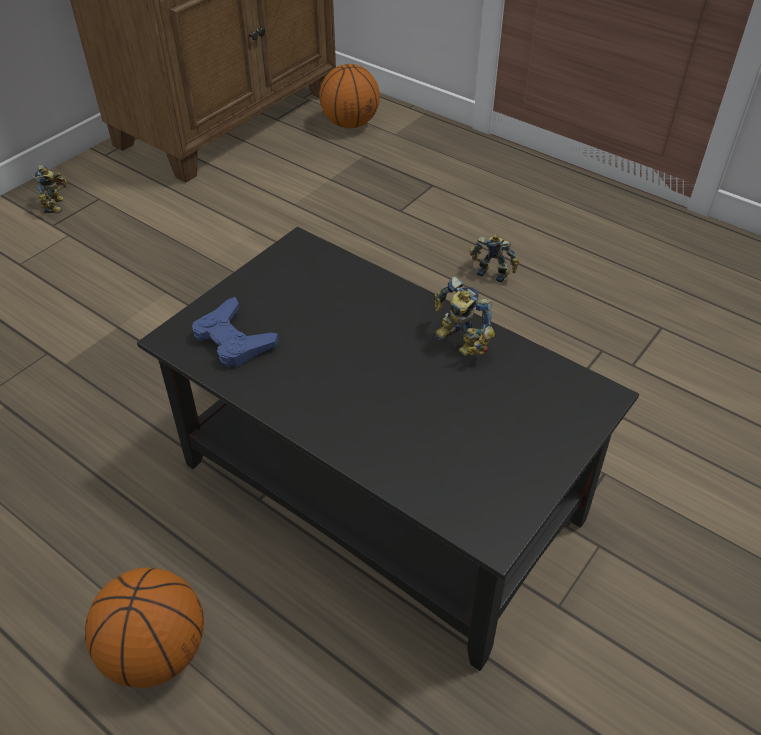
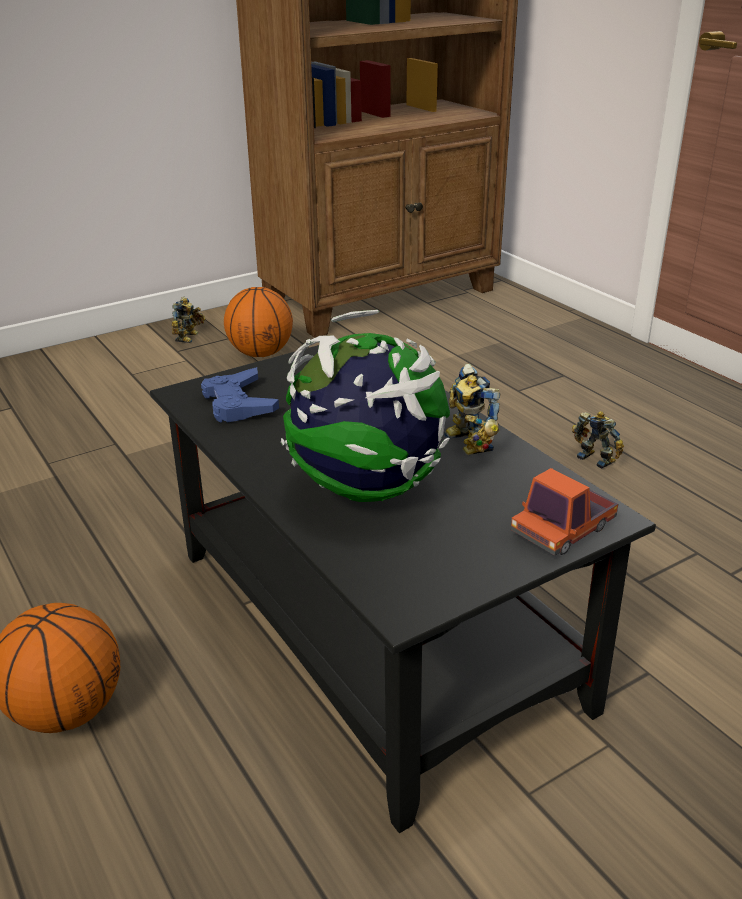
camera: 20 degrees right, 15 degrees down
basketball [319,64,380,129] -> basketball moved to [224,287,293,357]
none -> globe [281,310,450,502]
none -> toy truck [511,468,618,556]

